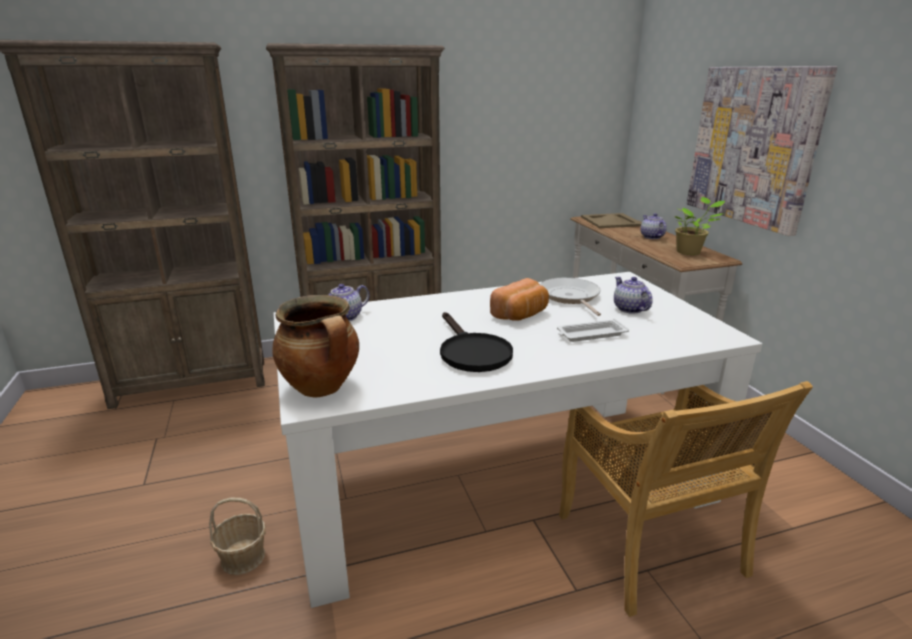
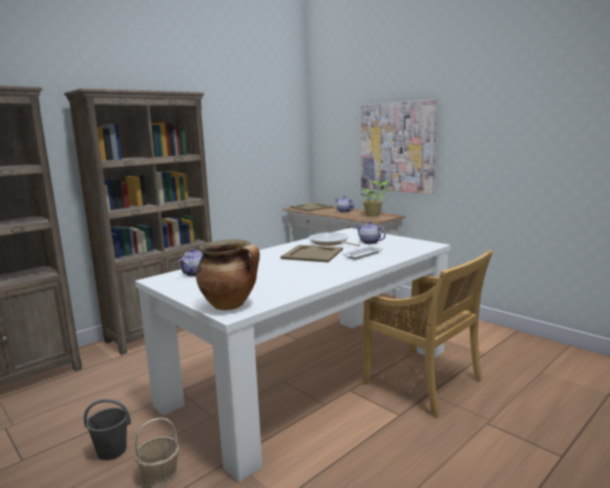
camera: 25 degrees left, 10 degrees down
black frying pan [440,312,513,372] -> none
bread [490,278,549,321] -> beige tray [281,245,343,262]
none -> grey bucket [84,399,131,460]

